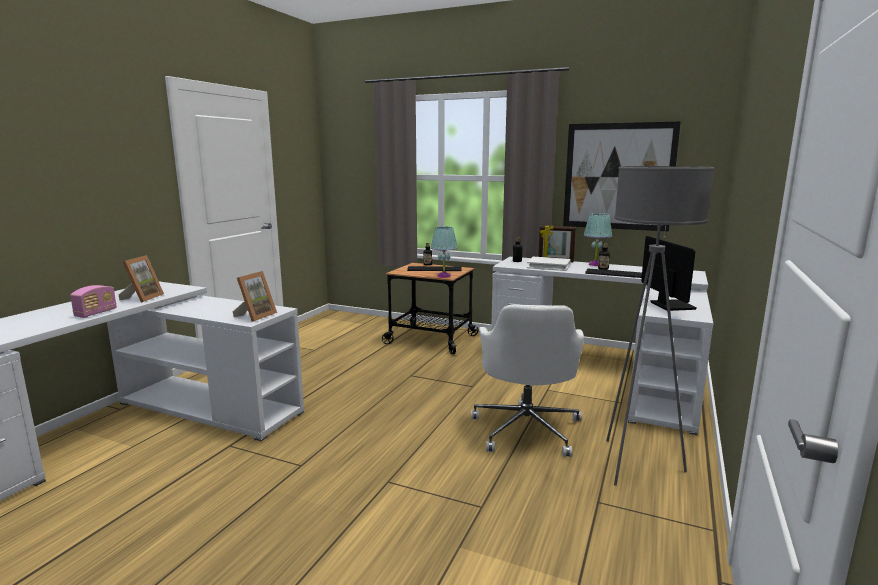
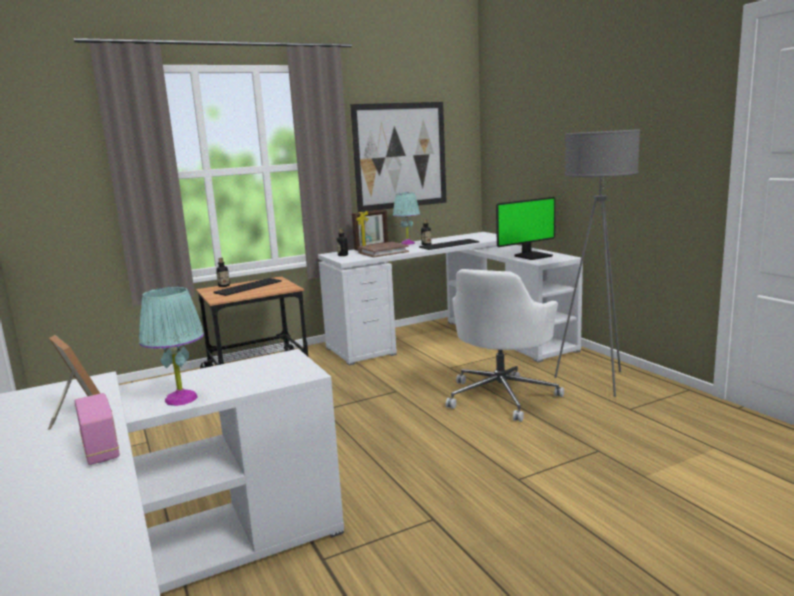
camera: 50 degrees left, 0 degrees up
picture frame [232,271,277,322] -> none
turquoise table lamp [431,226,457,277] -> turquoise table lamp moved to [139,287,204,406]
white office chair [471,304,584,457] -> white office chair turned 75 degrees clockwise [446,269,564,422]
white book [527,257,570,271] -> brown book [358,242,409,258]
monitor [641,236,697,311] -> monitor turned 120 degrees clockwise [496,197,555,260]

